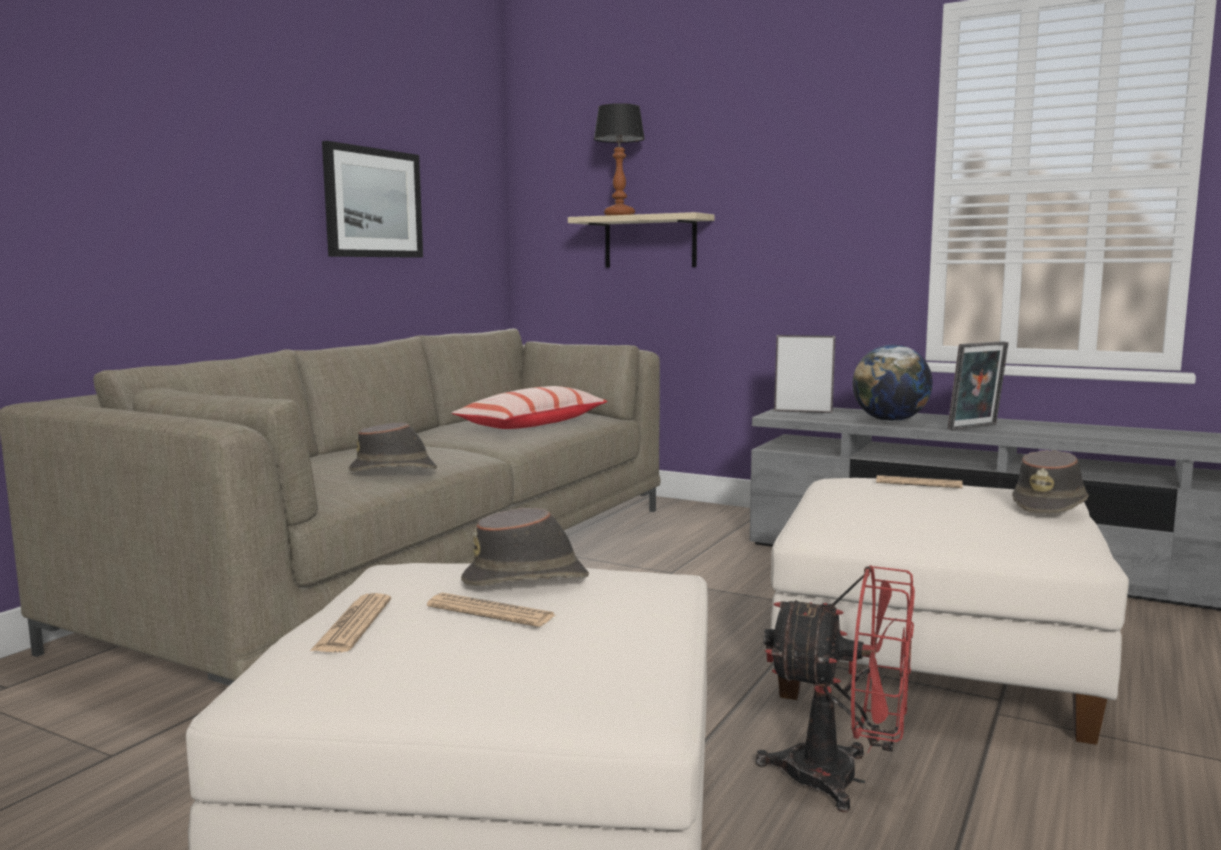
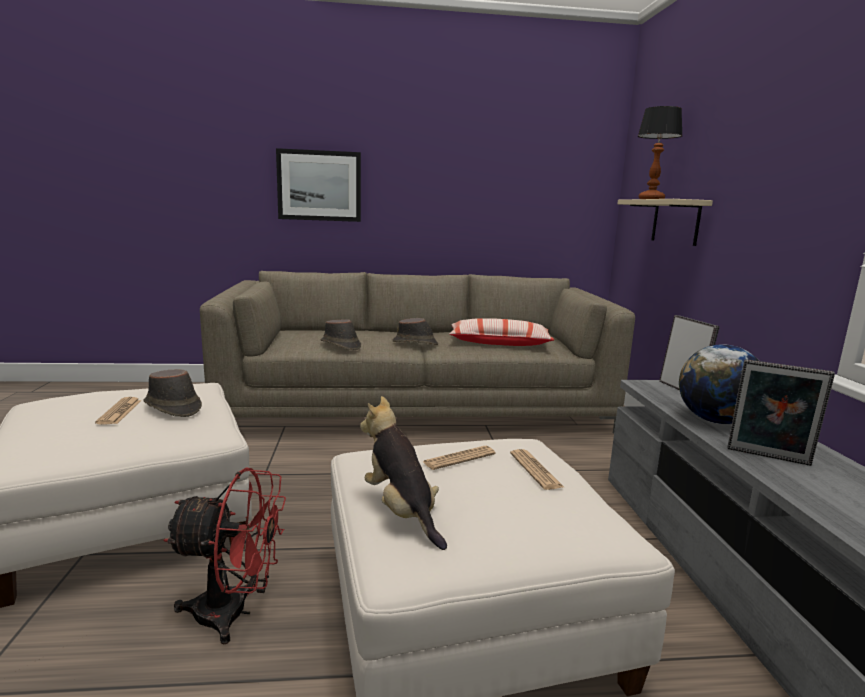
camera: 55 degrees right, 5 degrees up
newspaper [310,593,391,652] -> newspaper moved to [423,446,496,470]
picture [322,141,423,258] -> picture moved to [276,148,361,222]
red fan [756,565,915,812] -> red fan turned 75 degrees counterclockwise [163,468,286,645]
brown hat [1012,450,1089,514] -> brown hat moved to [392,318,438,345]
none -> plush toy [360,396,447,550]

